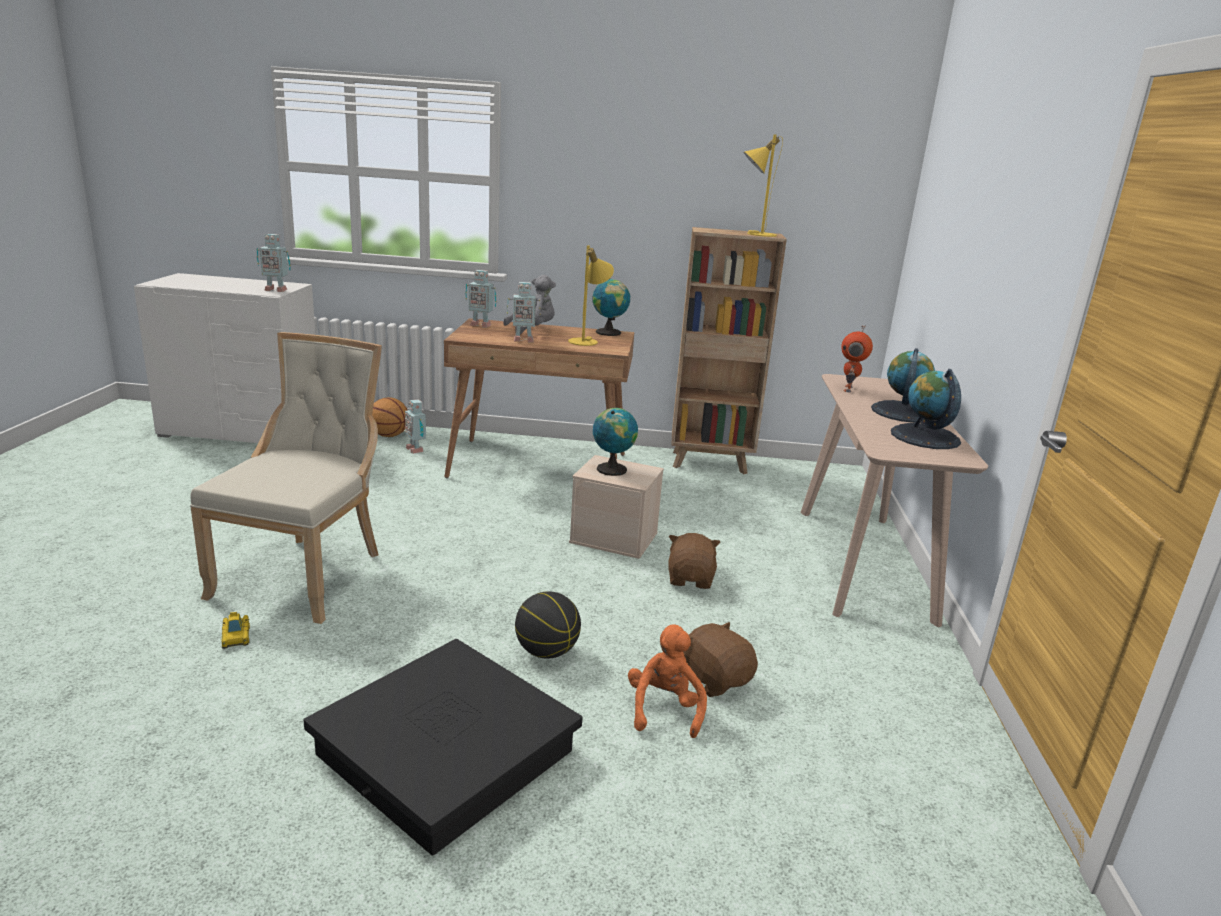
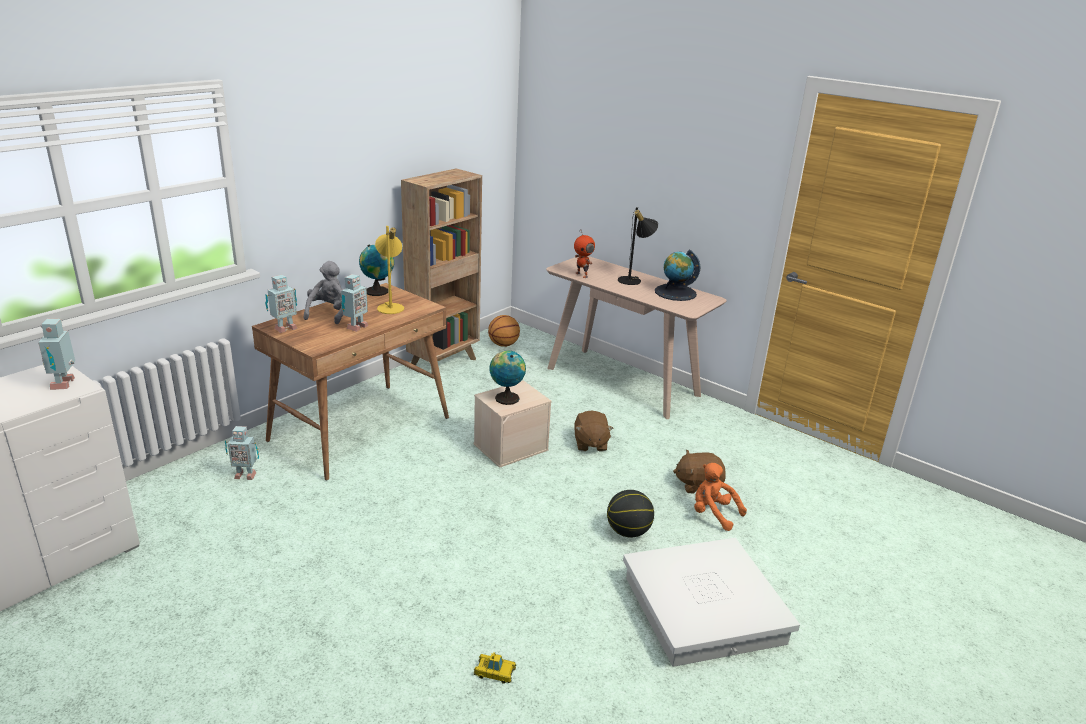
camera: 55 degrees left, 5 degrees up
beige chair [190,332,382,624] -> none
toy robot [256,234,290,292] -> toy robot turned 135 degrees clockwise [38,319,75,390]
black storage box [303,639,583,856] -> white storage box [623,538,800,667]
basketball [372,397,408,437] -> basketball moved to [488,315,520,347]
brown plush toy [668,533,720,589] -> brown plush toy turned 135 degrees counterclockwise [574,411,613,451]
yellow table lamp [744,134,783,237] -> none
globe [871,348,935,423] -> black table lamp [618,207,658,285]

